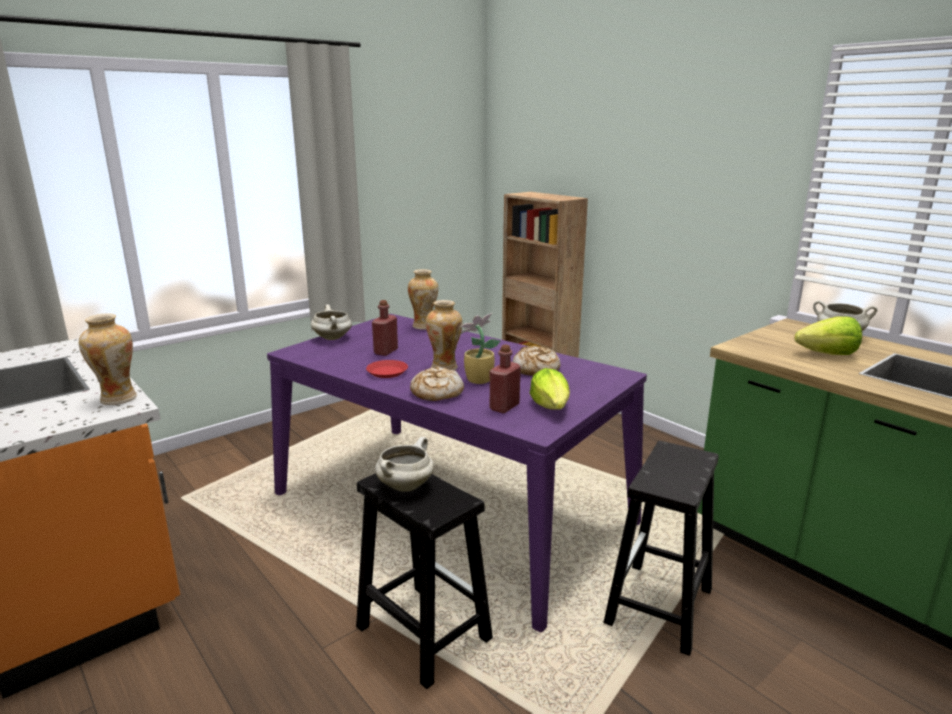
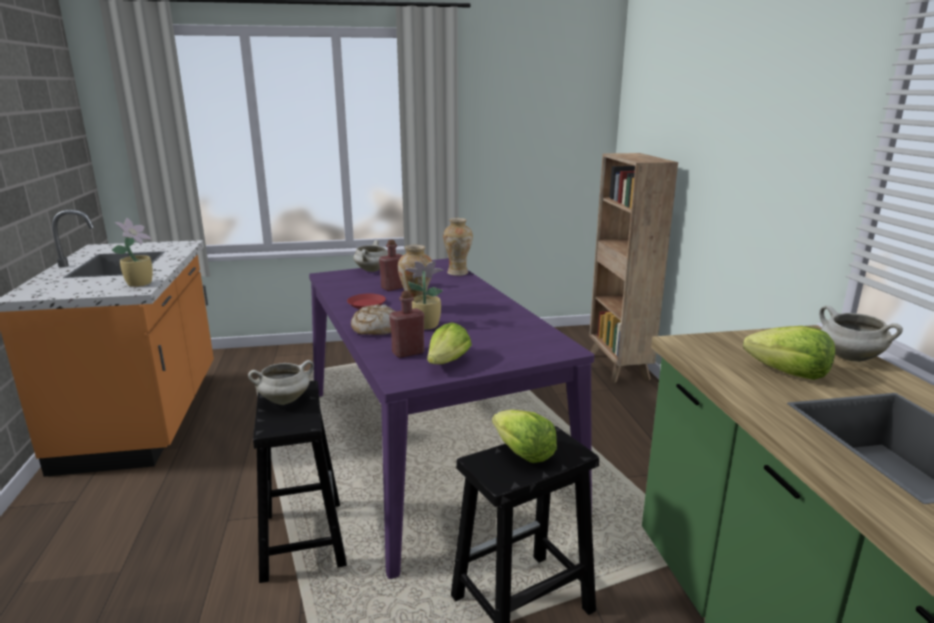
camera: 30 degrees right, 0 degrees up
vase [79,313,137,405] -> potted plant [112,218,153,287]
bread [512,346,561,376] -> none
none -> lettuce [492,410,557,463]

